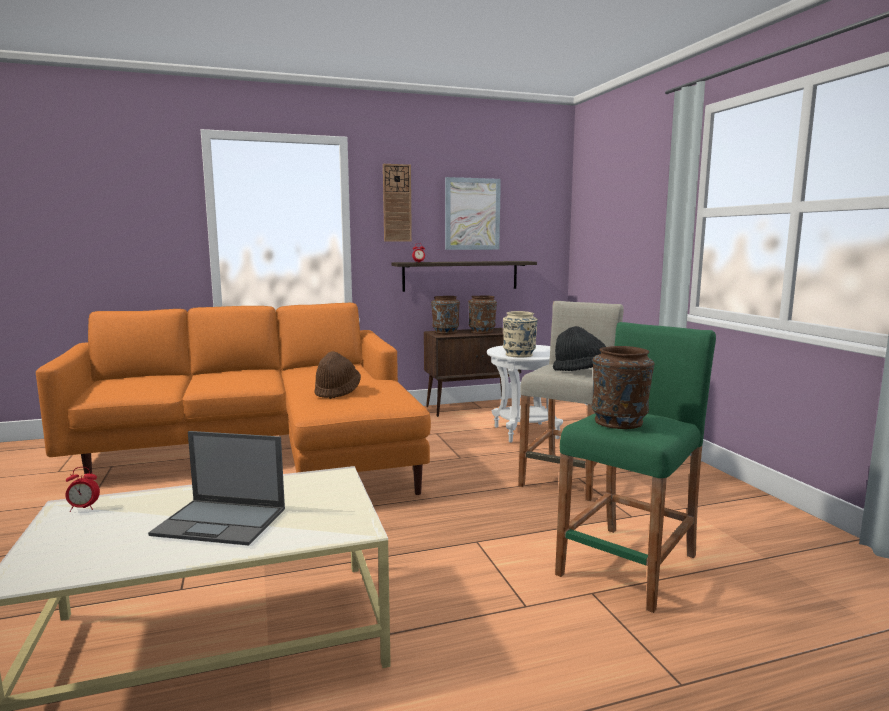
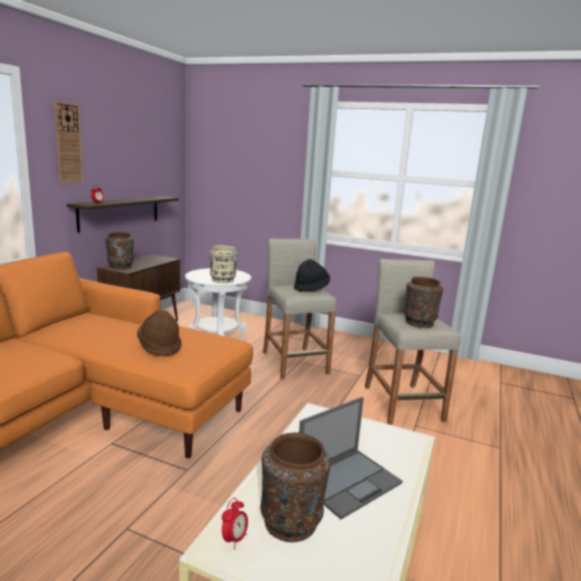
camera: 50 degrees left, 5 degrees up
picture [445,177,501,250] -> none
brown vase [468,295,497,334] -> brown vase moved to [261,432,331,542]
green stool [555,322,716,613] -> beige stool [365,259,461,425]

